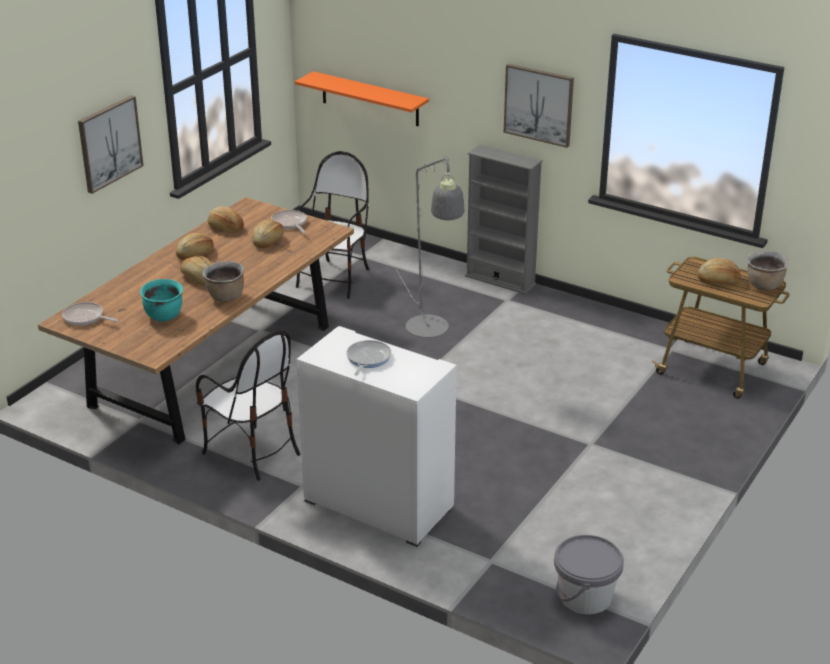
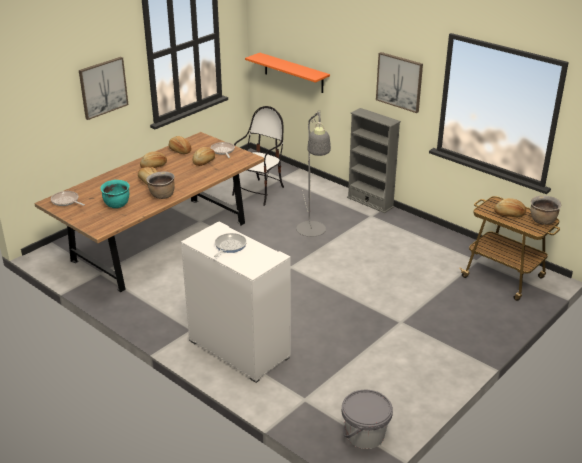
camera: 10 degrees right, 0 degrees up
chair [196,330,301,481] -> none

